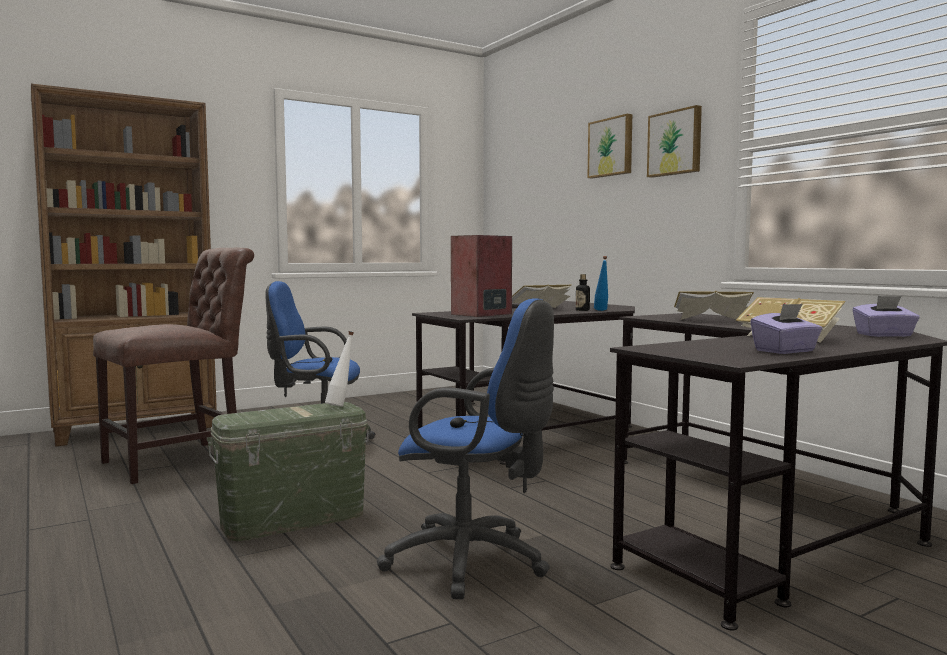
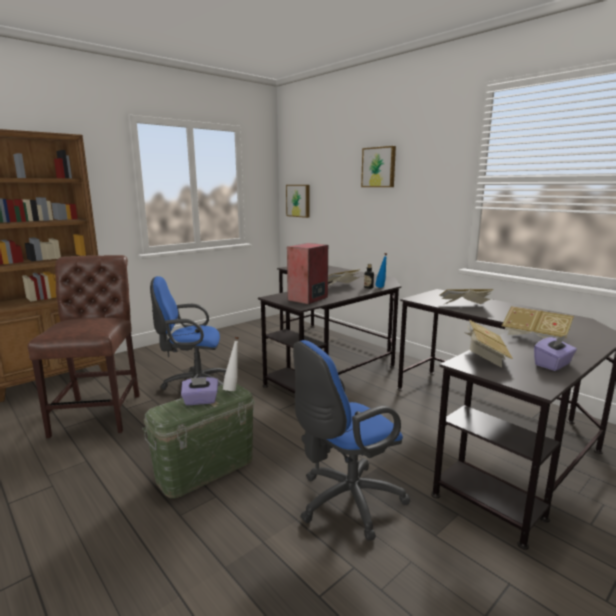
camera: 10 degrees left, 10 degrees up
brown chair [93,247,254,484] -> brown chair turned 45 degrees counterclockwise [28,255,140,438]
blue office chair [377,298,554,599] -> blue office chair turned 135 degrees clockwise [293,340,410,541]
picture [647,105,702,178] -> picture moved to [286,185,310,218]
purple tissue box [853,296,920,337] -> purple tissue box moved to [181,377,218,405]
none -> book [466,320,513,368]

